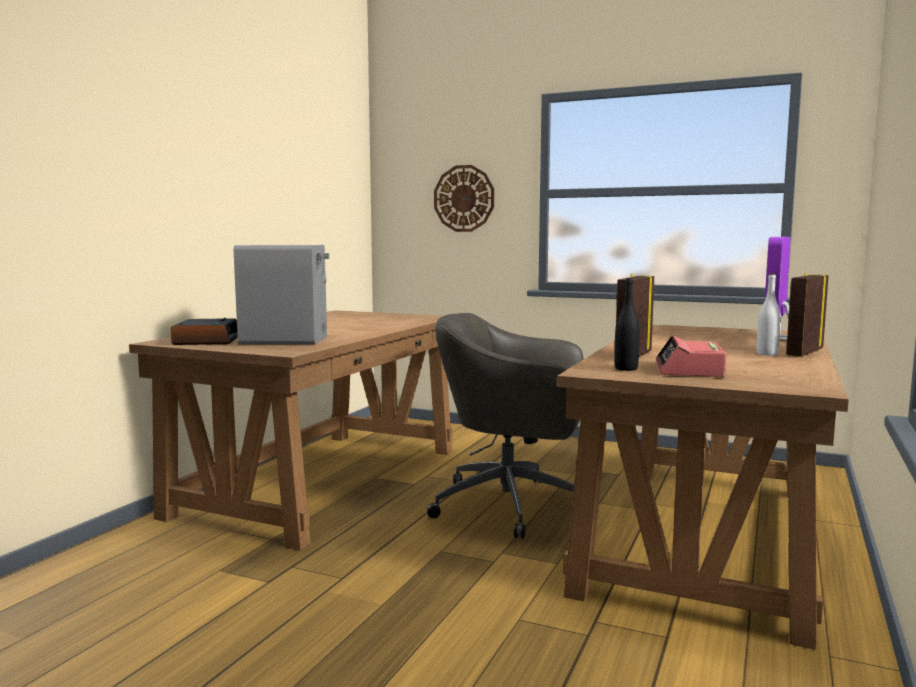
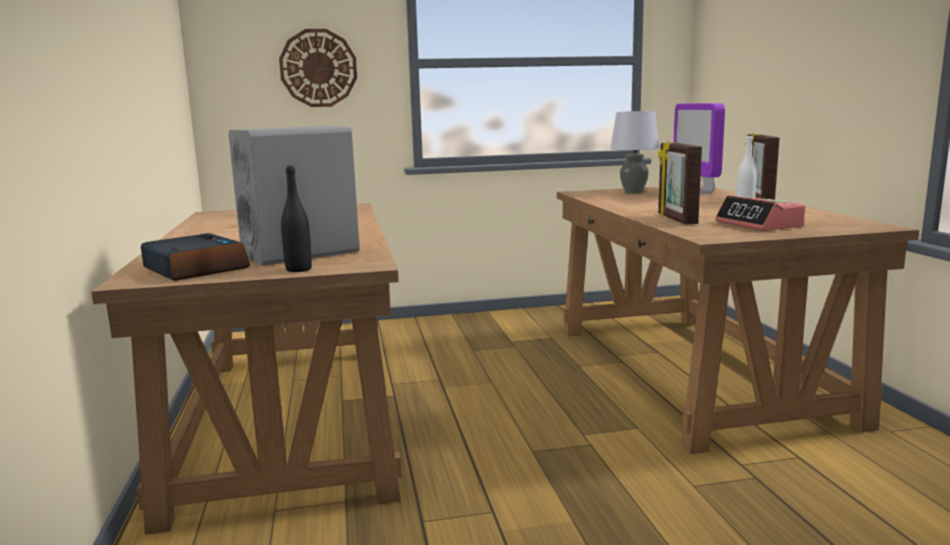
camera: 35 degrees left, 5 degrees up
grey office chair [427,313,583,539] -> none
black bottle [615,278,640,371] -> black bottle moved to [281,165,312,272]
none -> grey table lamp [610,111,659,193]

